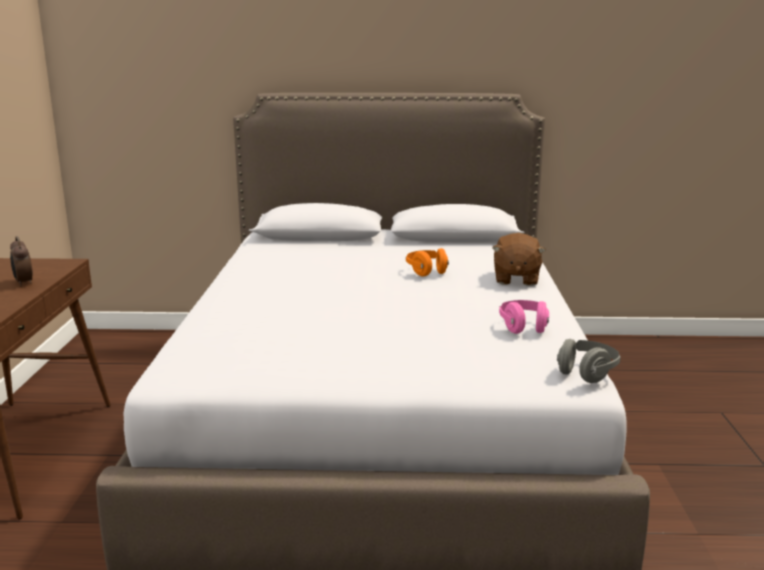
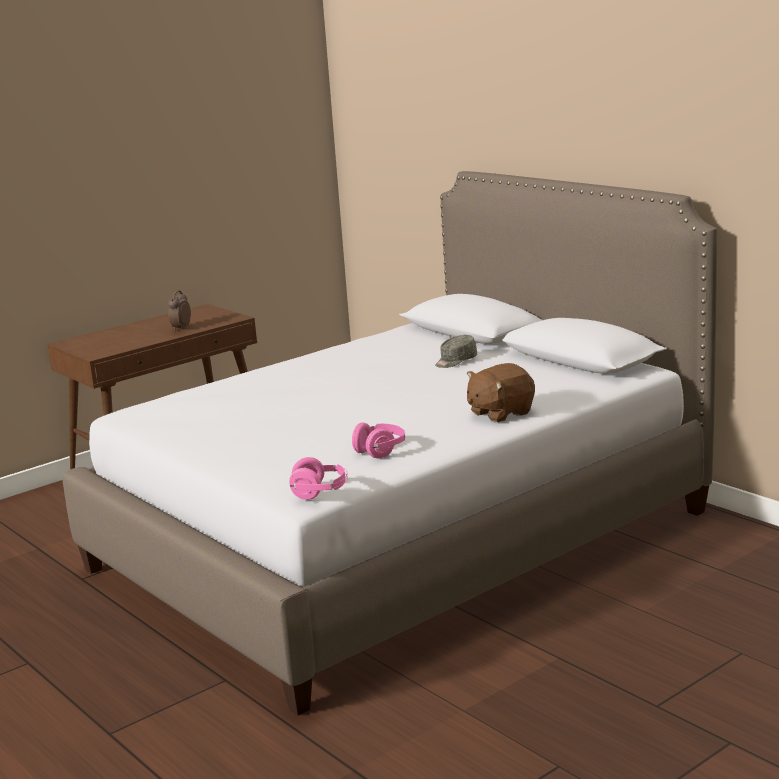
camera: 50 degrees right, 0 degrees up
orange headphones [406,248,449,277] -> none
grey headphones [557,339,621,383] -> pink headphones [289,457,348,500]
none -> grey cap [435,335,477,368]

